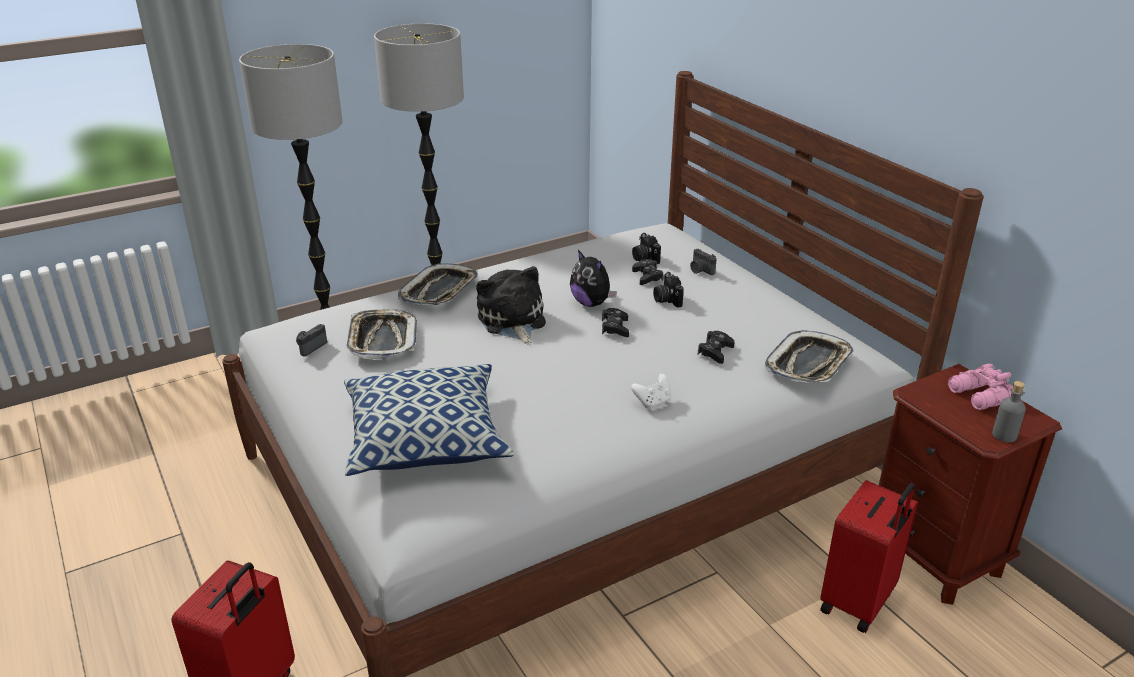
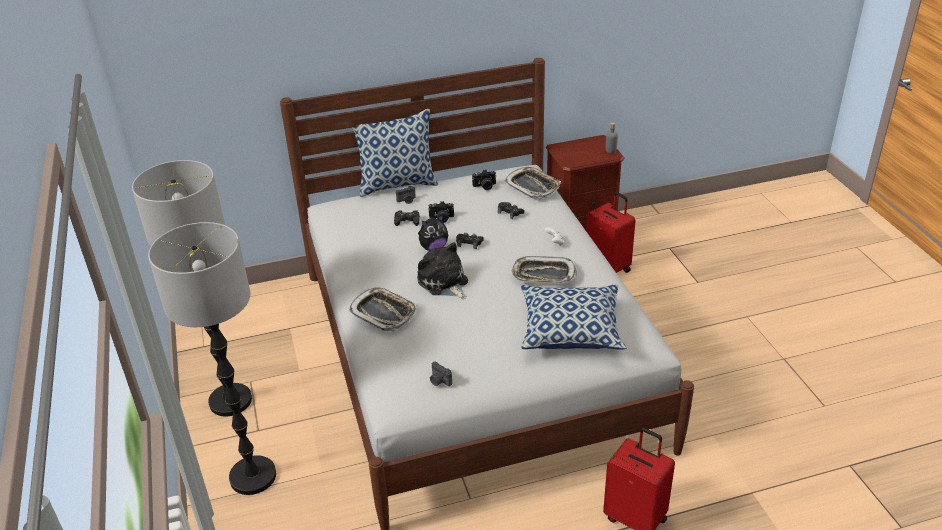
camera: 75 degrees left, 5 degrees up
tray [346,309,417,360] -> tray moved to [511,256,577,283]
plush toy [476,266,546,344] -> plush toy turned 60 degrees clockwise [417,242,468,299]
camera [632,233,661,264] -> camera moved to [472,170,496,190]
pink binoculars [948,364,1013,410] -> none
none -> pillow [352,109,438,197]

